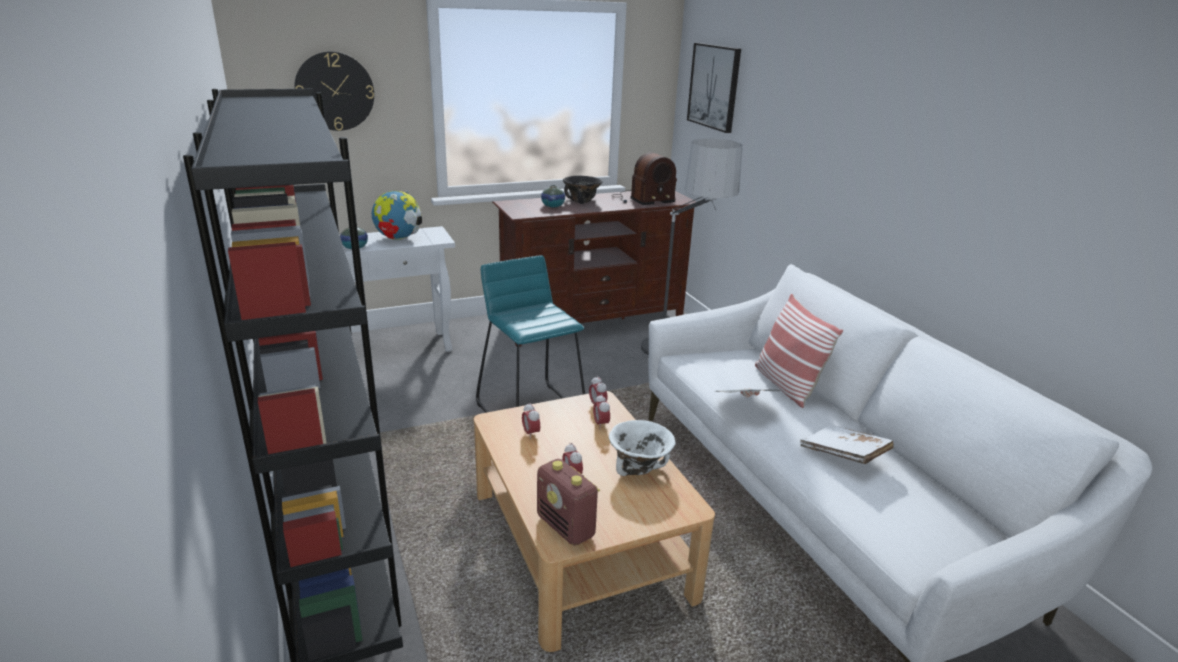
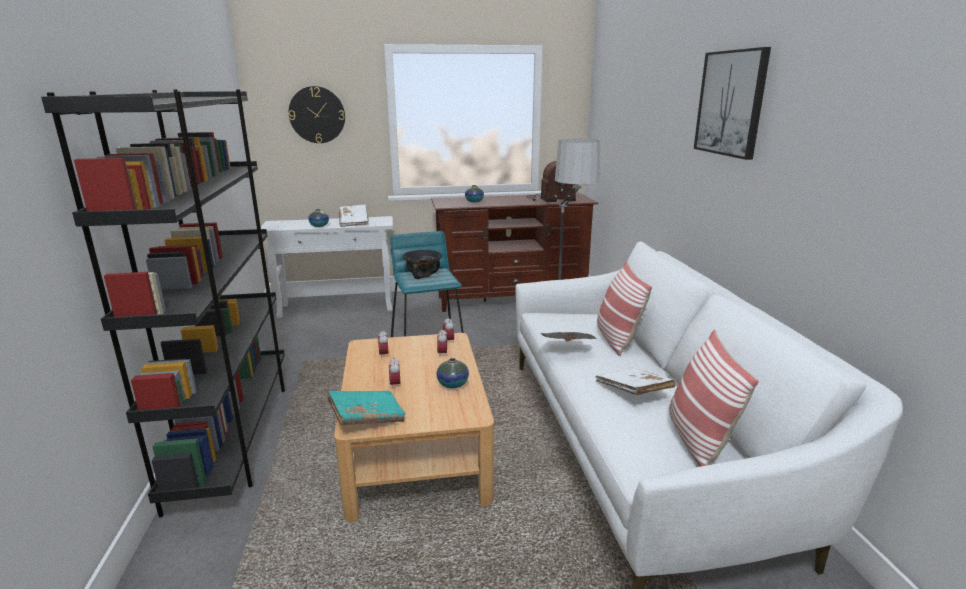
camera: 15 degrees right, 5 degrees down
globe [372,191,422,240] -> white book [339,204,369,227]
radio [537,459,600,546] -> turquoise book [327,391,405,425]
black bowl [563,176,603,204] -> black bowl moved to [402,250,442,279]
white bowl [609,420,676,476] -> vase [437,358,469,388]
picture [687,43,741,133] -> picture moved to [694,47,771,160]
none -> pillow [669,330,759,467]

